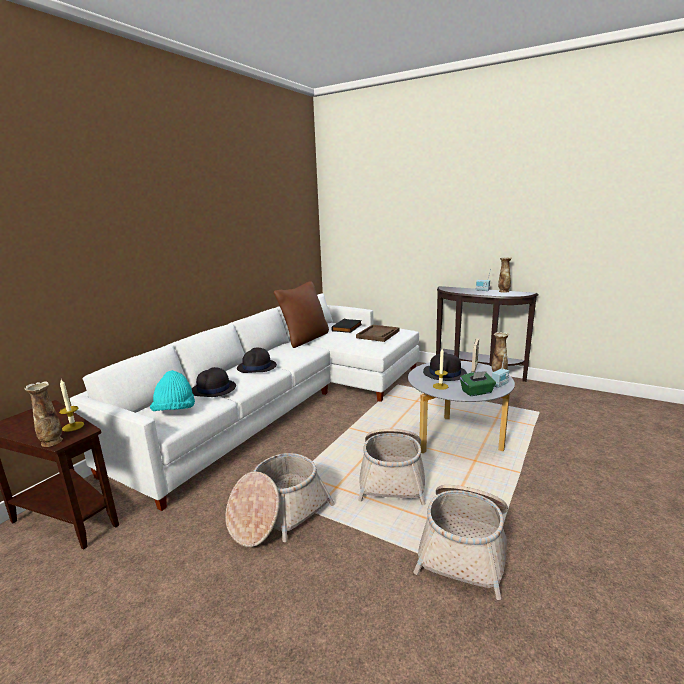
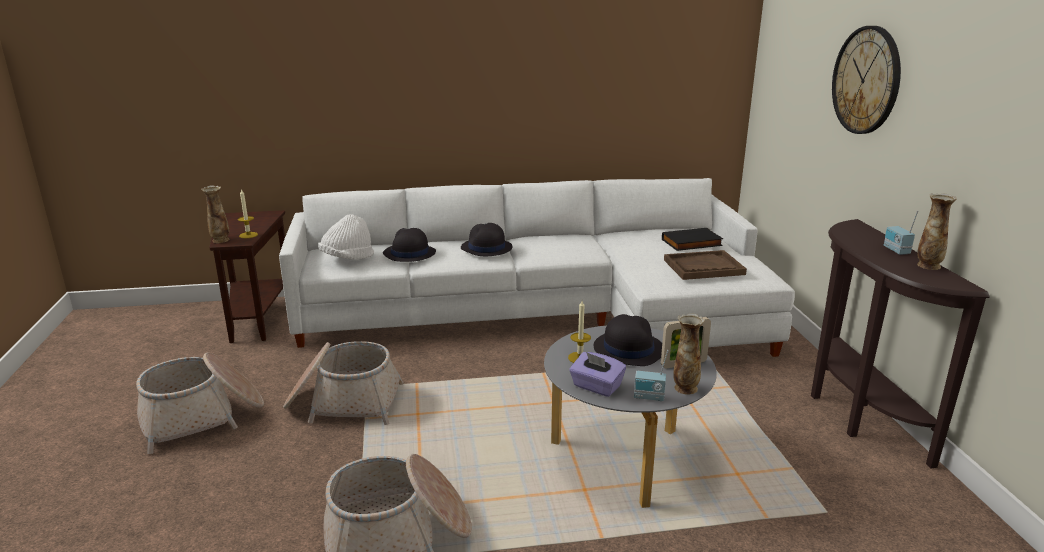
camera: 50 degrees right, 5 degrees up
turquoise hat [150,370,195,411] -> white hat [318,214,374,260]
brown pillow [274,281,329,348] -> none
basket [358,429,426,505] -> basket moved to [136,353,264,454]
green tissue box [460,371,496,396] -> purple tissue box [569,352,626,397]
none -> wall clock [832,26,901,134]

